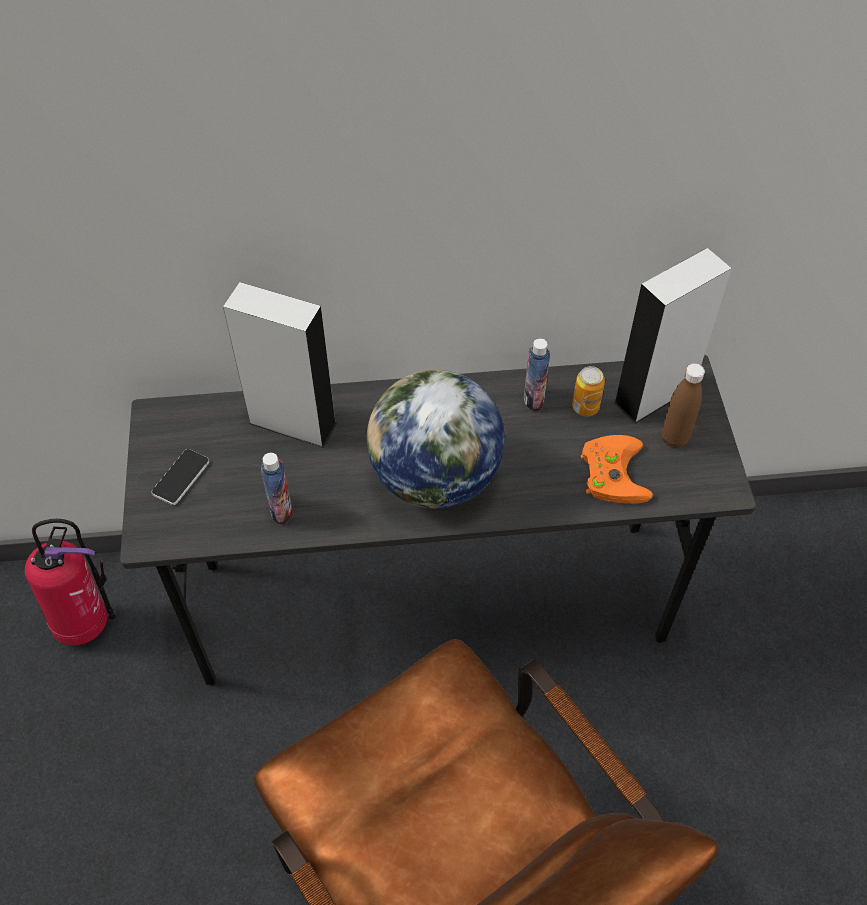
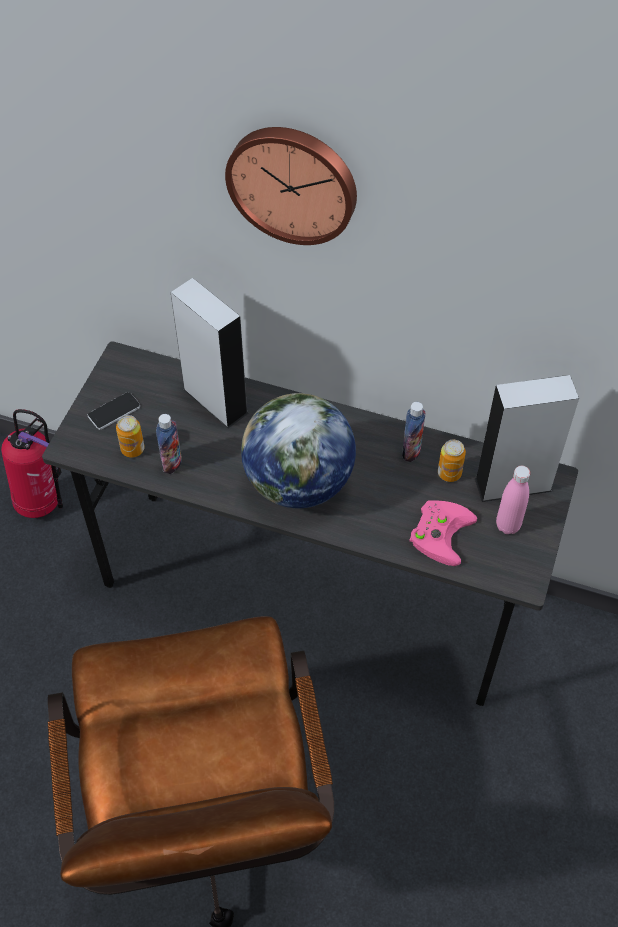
camera: 25 degrees right, 0 degrees up
orange game controller [581,435,653,504] -> pink game controller [409,500,477,566]
brown bottle [661,363,705,448] -> pink bottle [496,466,530,534]
none -> can [116,415,145,457]
none -> wall clock [225,127,357,245]

